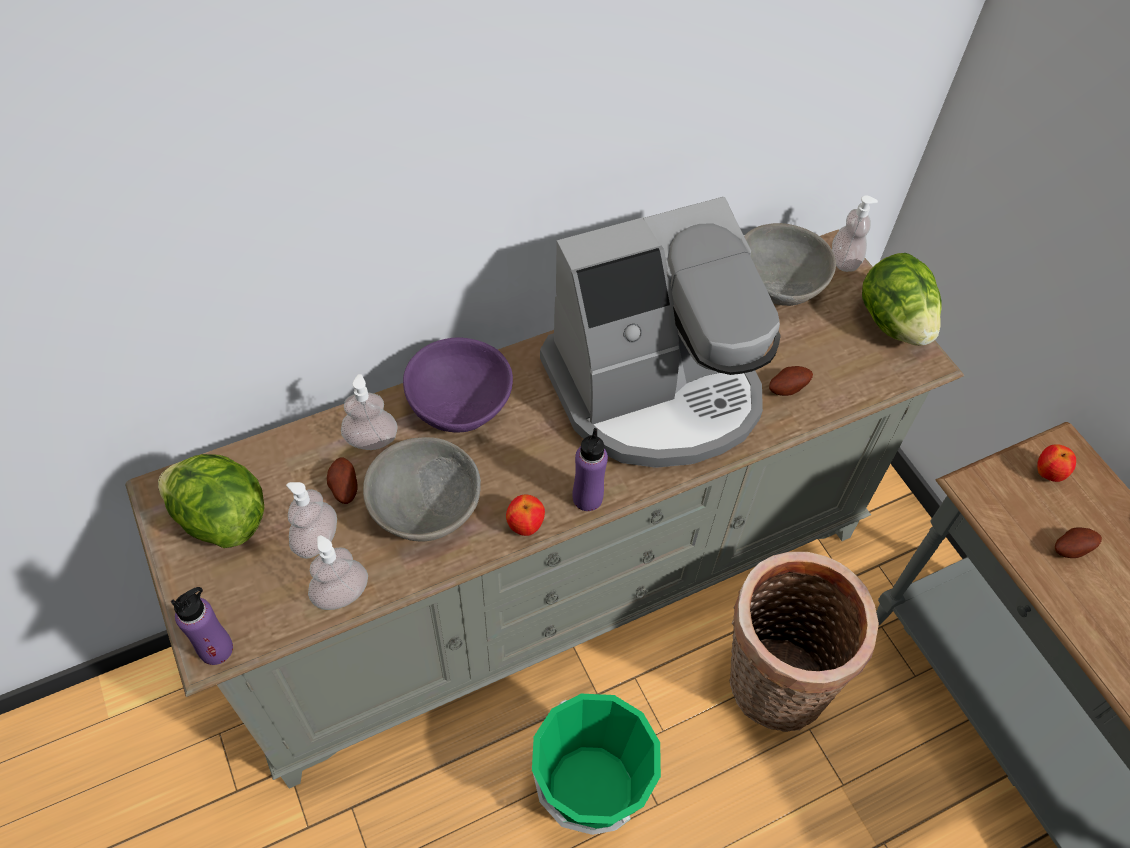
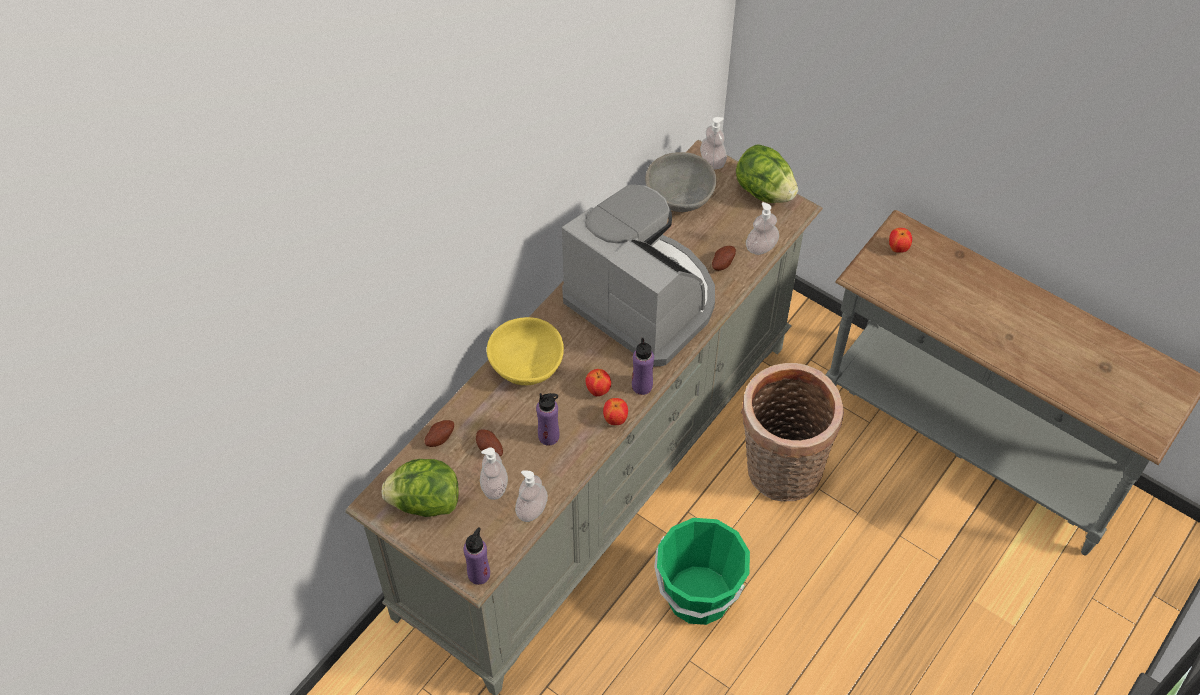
camera: 25 degrees left, 0 degrees up
soap dispenser [341,374,398,450] -> soap dispenser moved to [746,202,779,255]
grey bowl [363,437,481,542] -> purple bottle [536,393,559,446]
purple bowl [403,337,513,433] -> yellow bowl [487,317,564,385]
coffee machine [540,197,781,468] -> coffee machine turned 90 degrees counterclockwise [562,184,715,367]
potato [1055,528,1102,558] -> potato moved to [425,420,454,447]
none -> apple [585,369,611,396]

